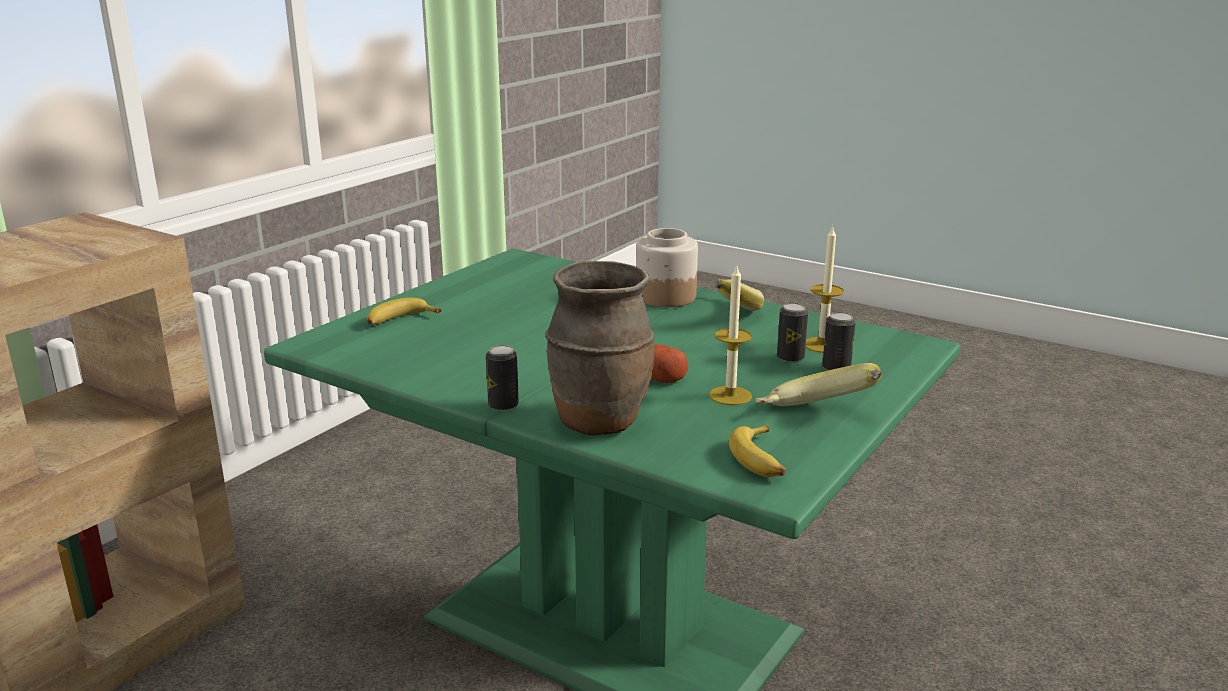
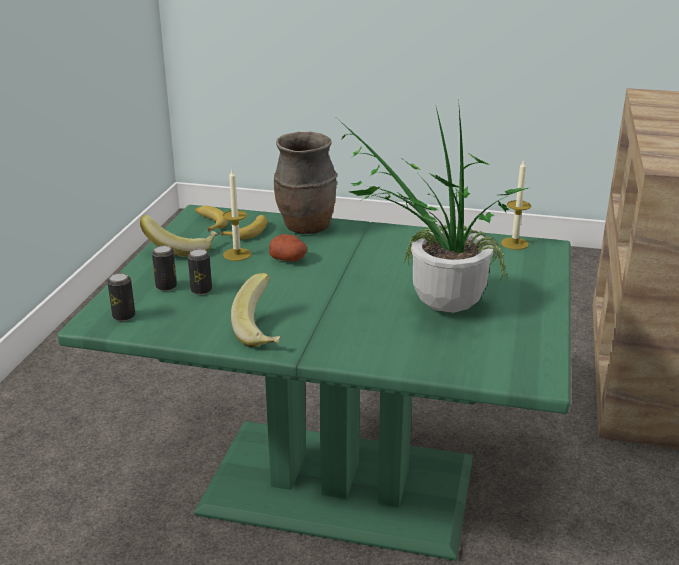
camera: 160 degrees right, 5 degrees up
banana [367,298,442,325] -> banana moved to [221,215,267,239]
can [486,345,519,411] -> can moved to [107,273,135,321]
jar [636,228,698,307] -> none
candle [806,225,844,353] -> candle moved to [501,160,531,250]
none -> potted plant [339,108,531,313]

